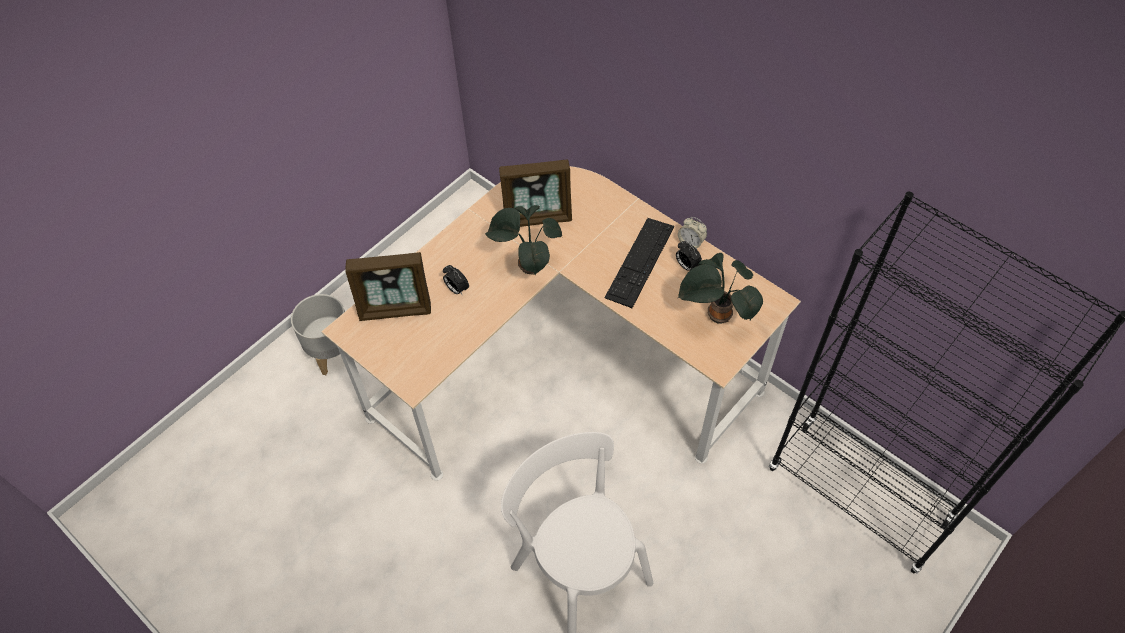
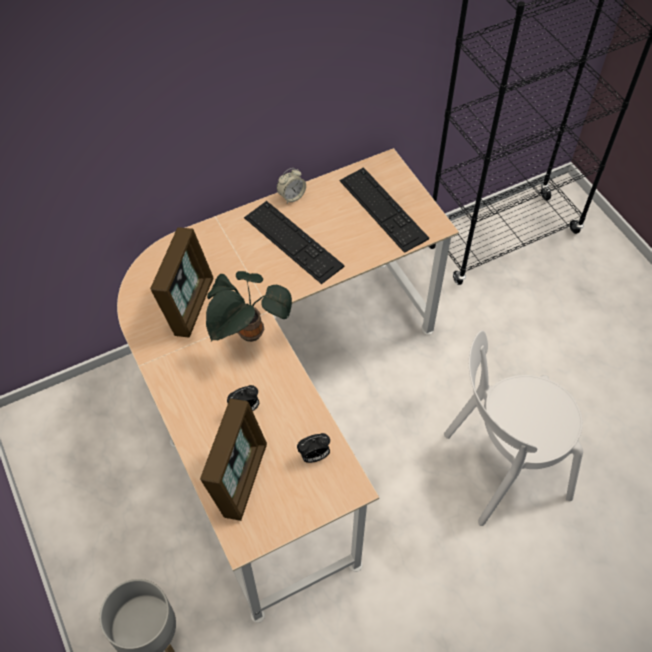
camera: 70 degrees left, 0 degrees up
alarm clock [676,241,702,271] -> alarm clock moved to [297,433,330,463]
potted plant [678,253,763,324] -> keyboard [340,167,429,253]

